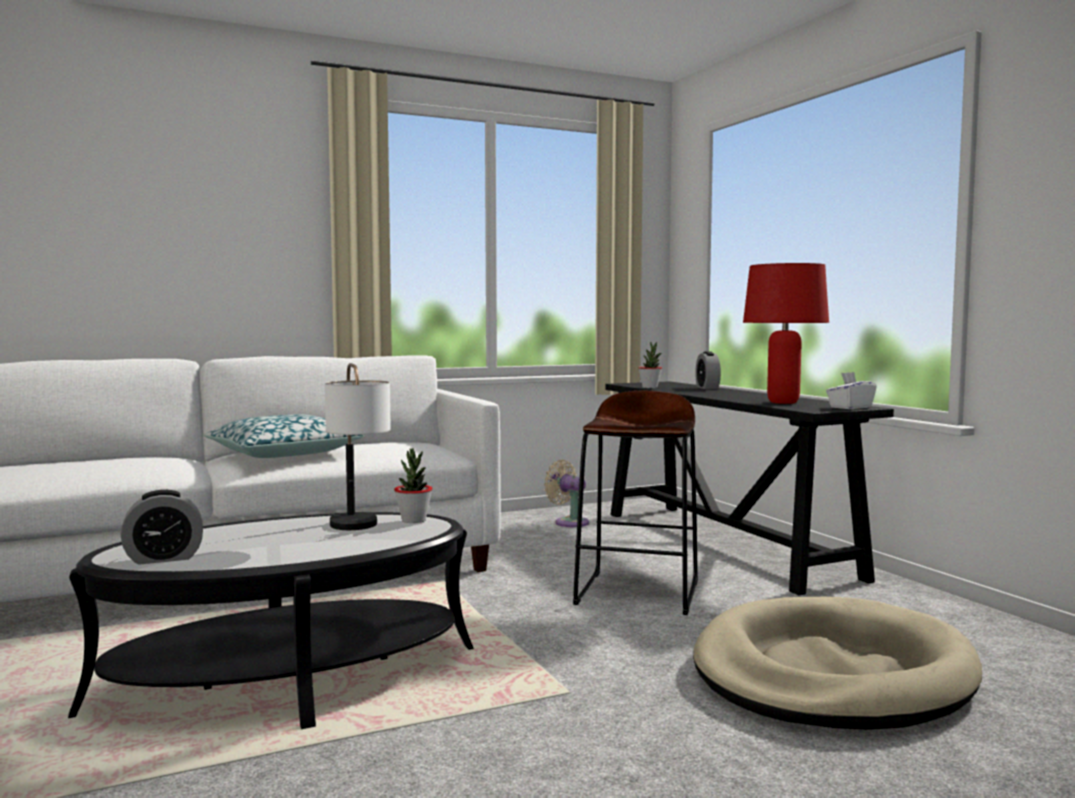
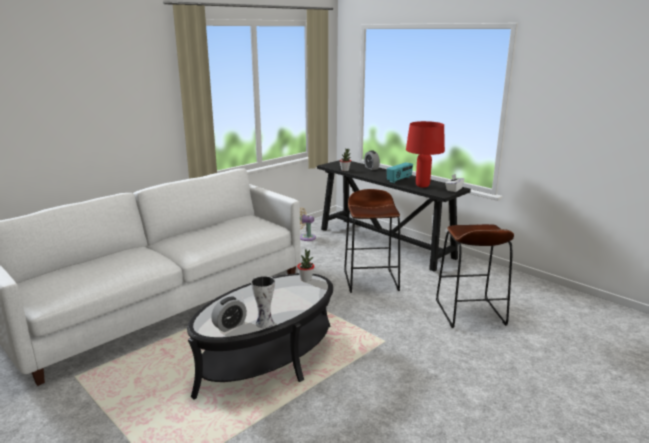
camera: 20 degrees left, 15 degrees up
pillow [204,414,364,458] -> none
table lamp [325,363,391,530] -> none
beige dog bed [693,597,982,730] -> brown stool [436,224,514,328]
none -> vase [251,276,275,328]
none -> radio [387,162,413,183]

